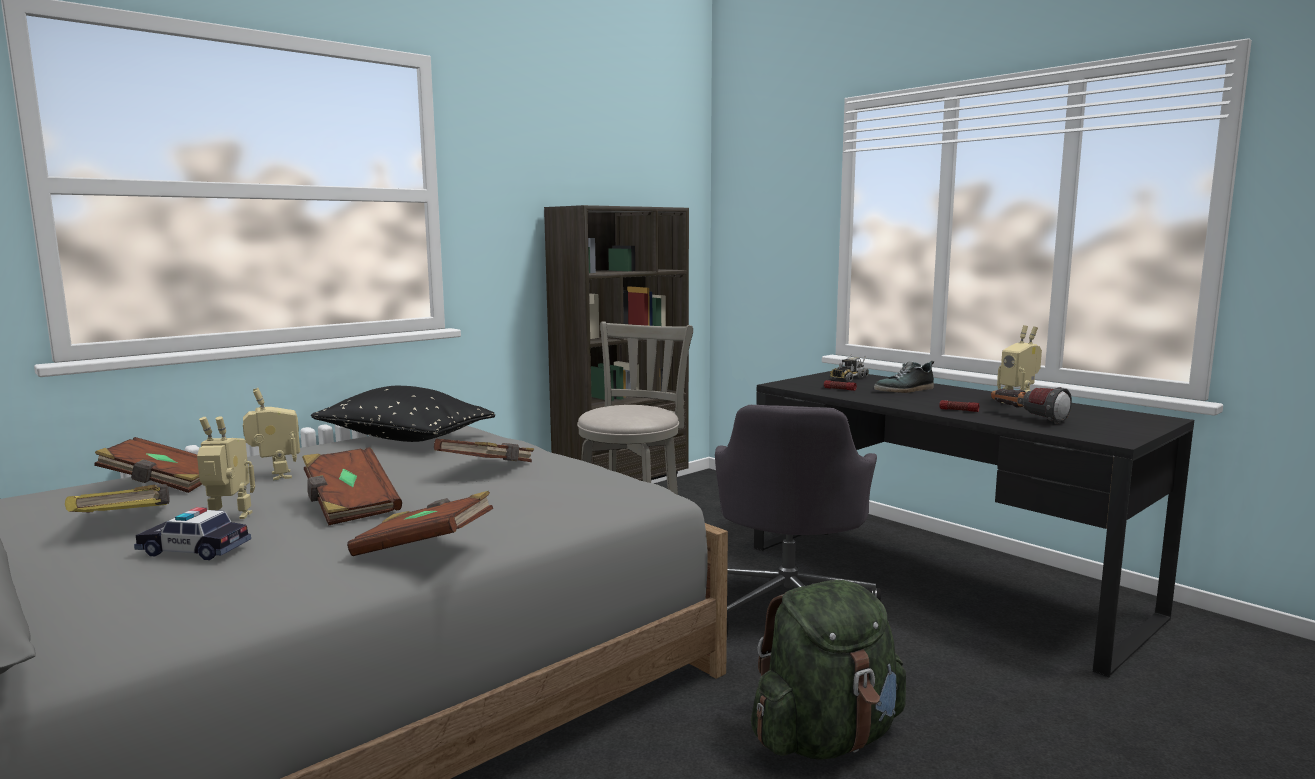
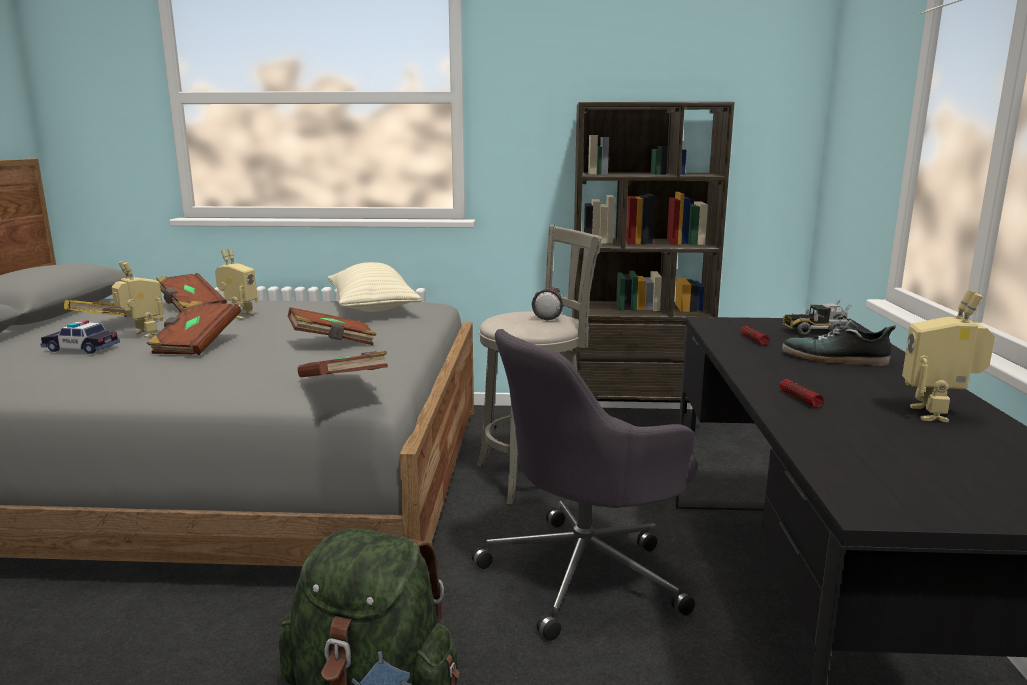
camera: 45 degrees right, 5 degrees up
toy car [134,507,251,560] -> toy car turned 45 degrees counterclockwise [40,320,120,354]
black pillow [311,386,495,442] -> beige pillow [328,262,422,312]
brown book [347,491,493,556] -> brown book moved to [298,351,388,377]
flashlight [991,387,1072,424] -> flashlight moved to [531,287,564,321]

